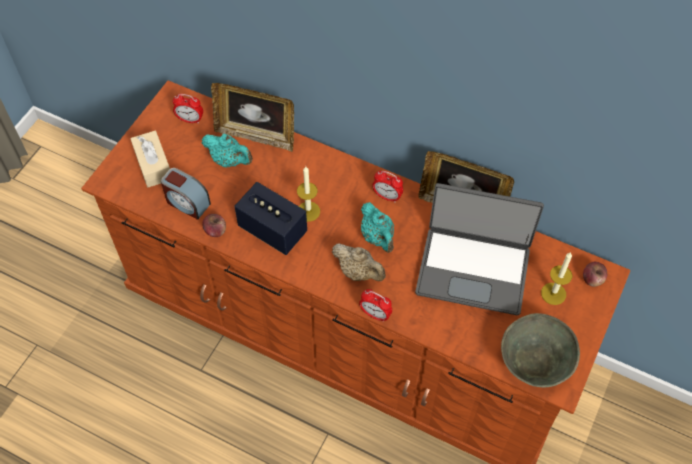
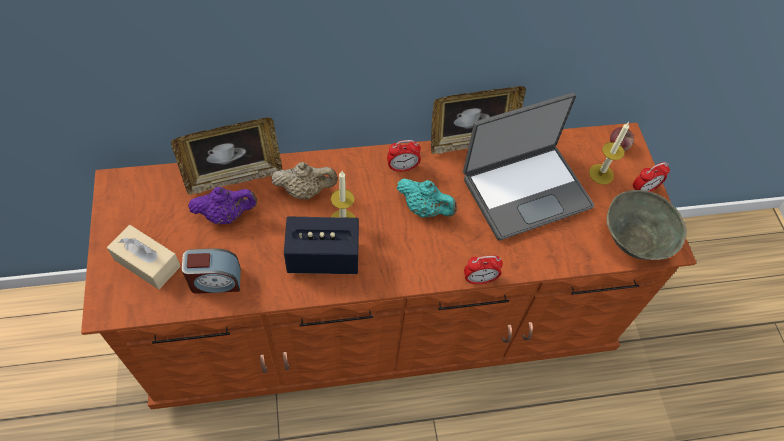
camera: 40 degrees left, 0 degrees up
alarm clock [173,94,203,124] -> alarm clock moved to [633,162,670,192]
turquoise teapot [202,134,253,168] -> purple teapot [188,187,257,224]
apple [202,214,226,237] -> none
beige teapot [332,243,386,281] -> beige teapot moved to [271,162,338,199]

